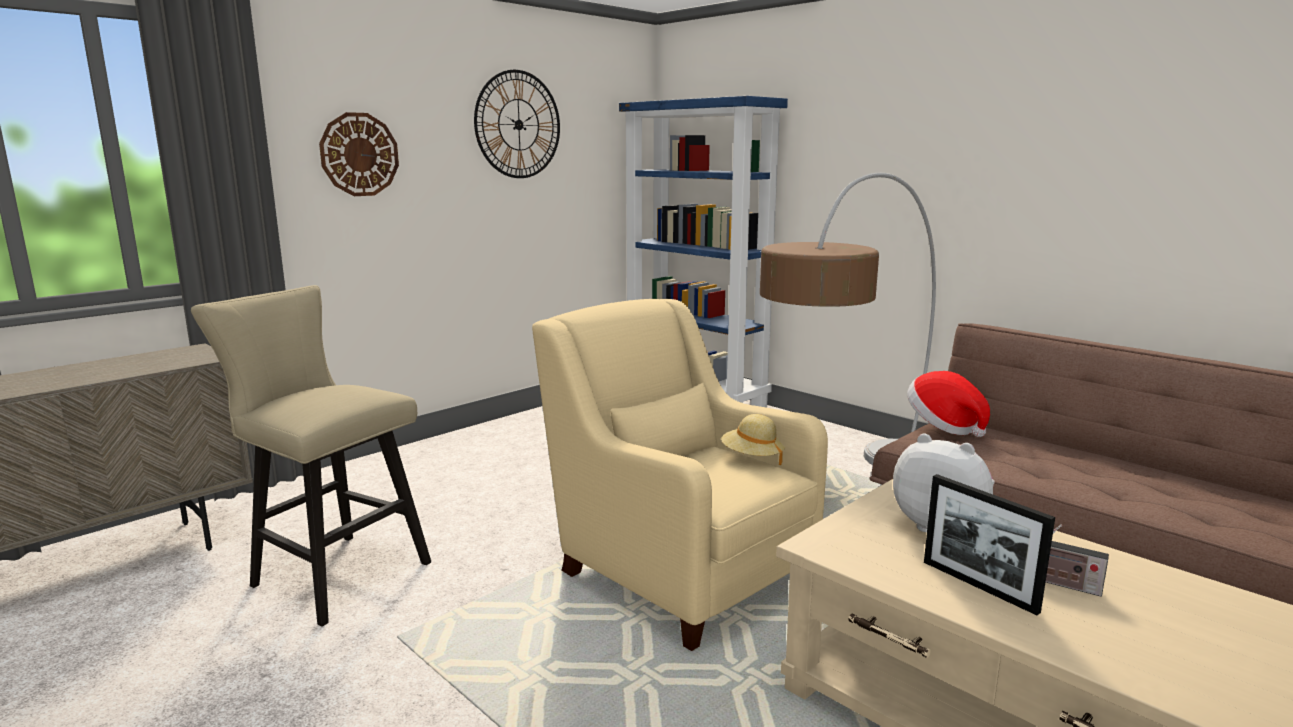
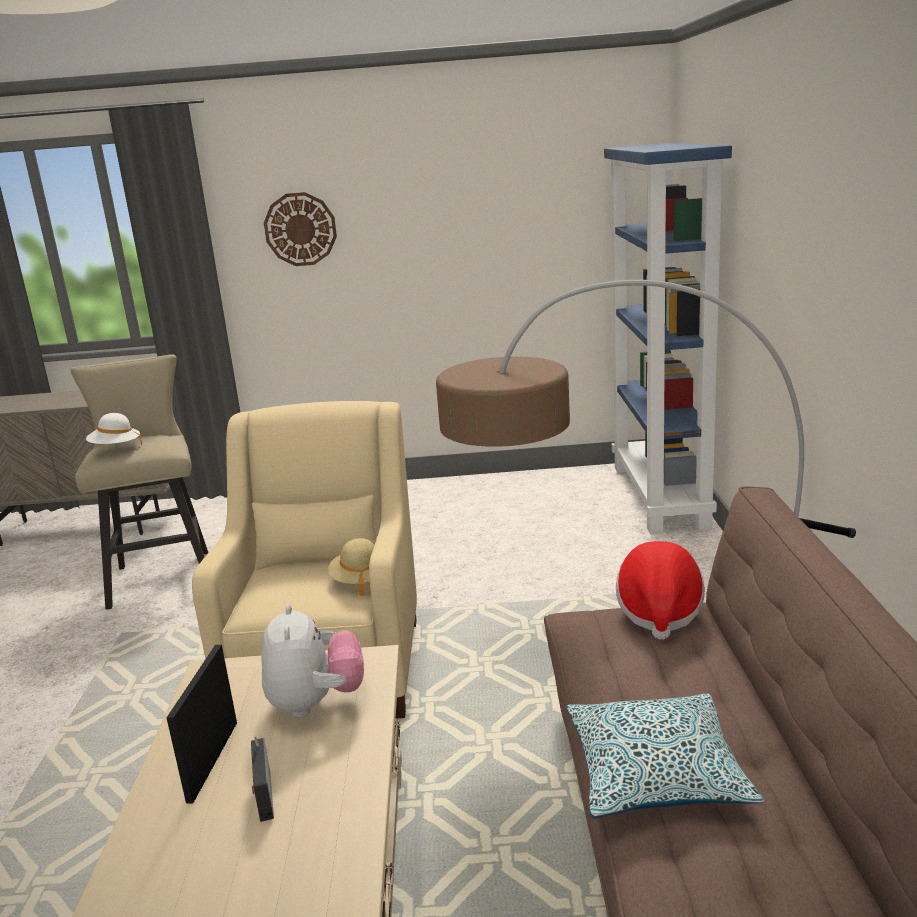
camera: 45 degrees right, 5 degrees up
wall clock [474,70,560,178] -> none
none -> white hat [86,413,142,445]
none -> pillow [566,693,764,819]

